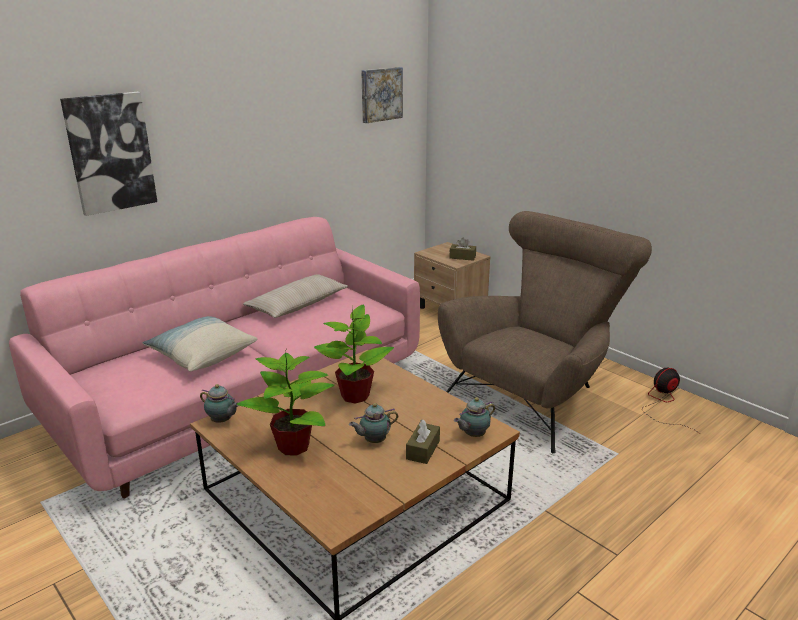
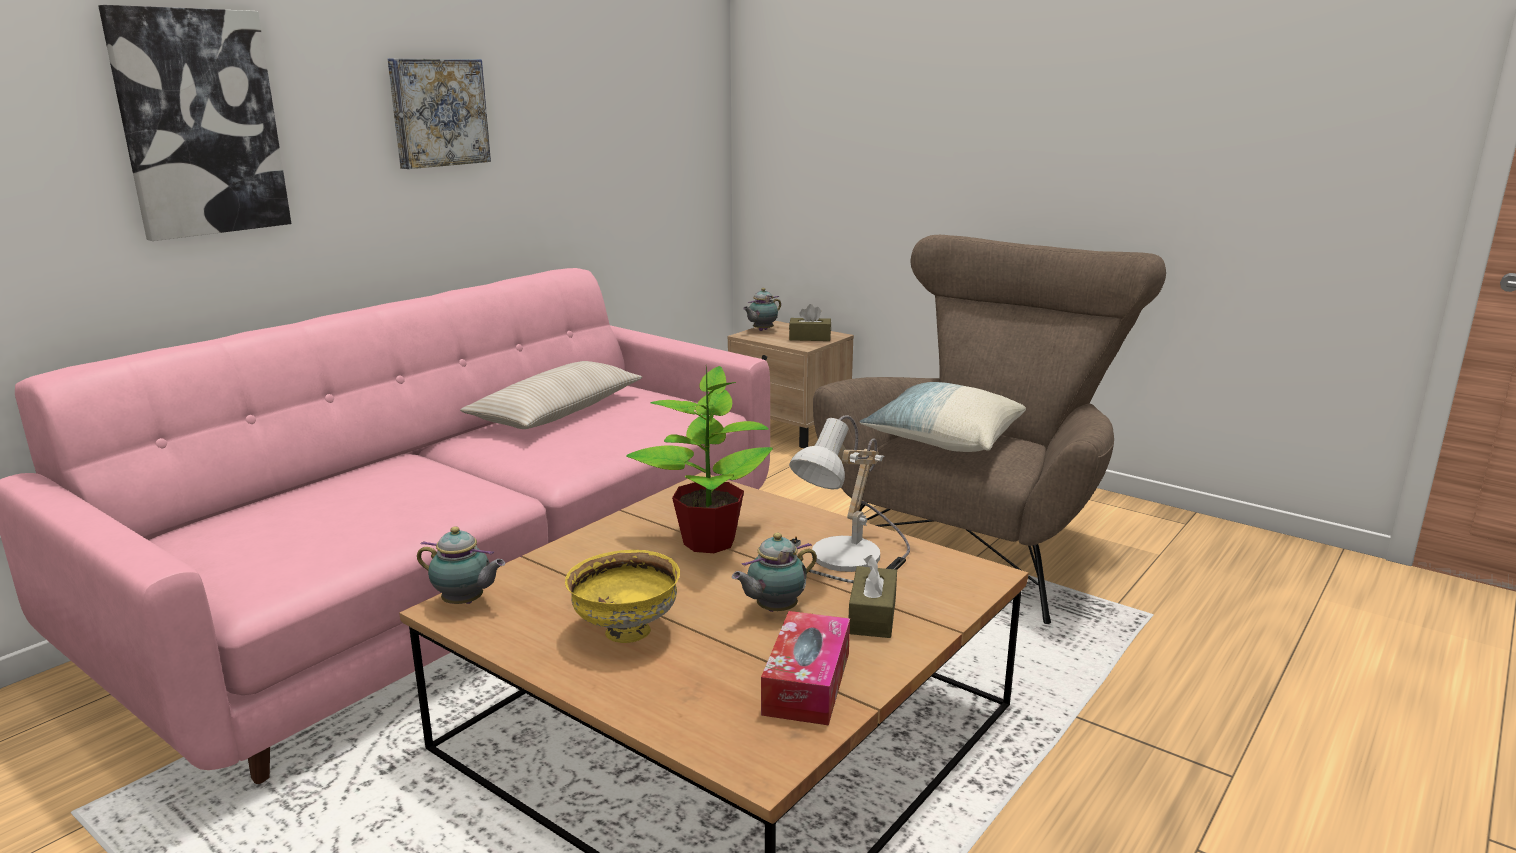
camera: 10 degrees left, 5 degrees down
pillow [142,316,258,372] -> pillow moved to [860,382,1026,452]
potted plant [237,351,334,456] -> yellow bowl [565,550,680,643]
picture [361,67,403,123] -> picture moved to [388,59,491,169]
teapot [454,397,495,437] -> teapot moved to [743,288,781,331]
fan [645,368,700,434] -> none
none -> tissue box [761,611,850,725]
none -> table lamp [789,415,910,583]

